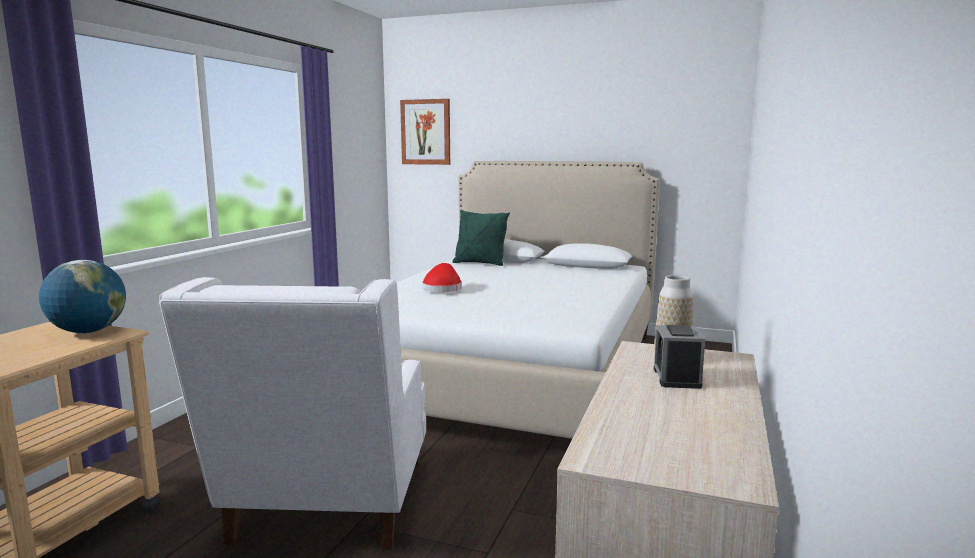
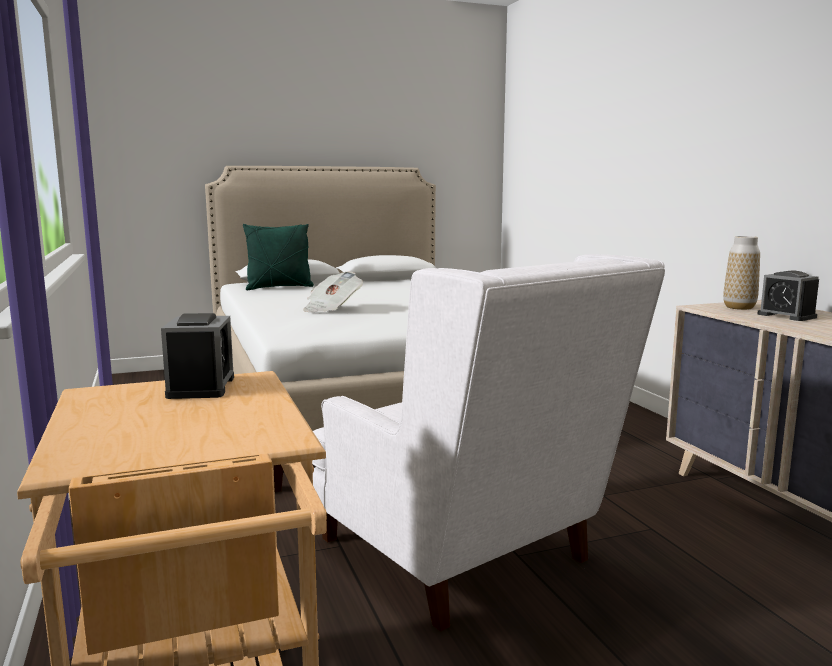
camera: 40 degrees left, 0 degrees up
globe [39,260,126,333] -> alarm clock [161,313,234,399]
picture [400,99,450,165] -> none
red hat [422,263,462,292] -> newspaper [303,271,363,312]

